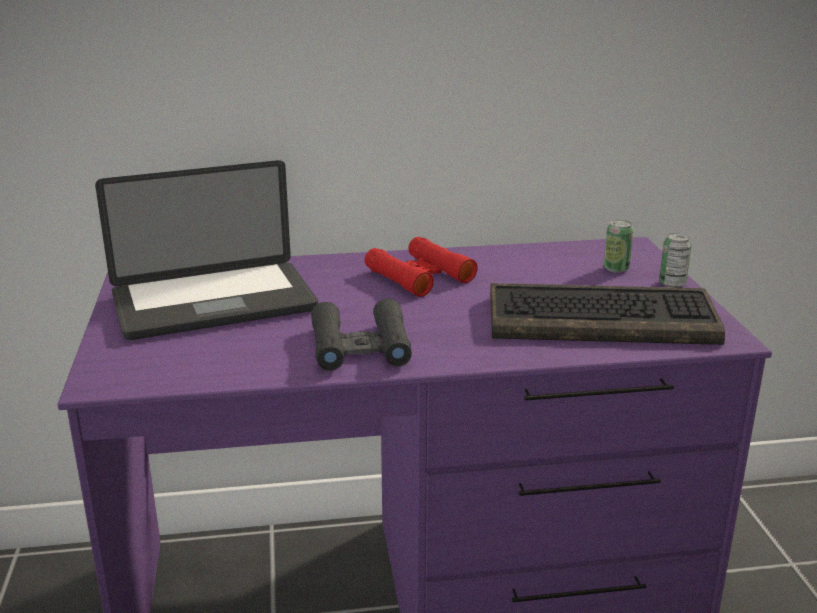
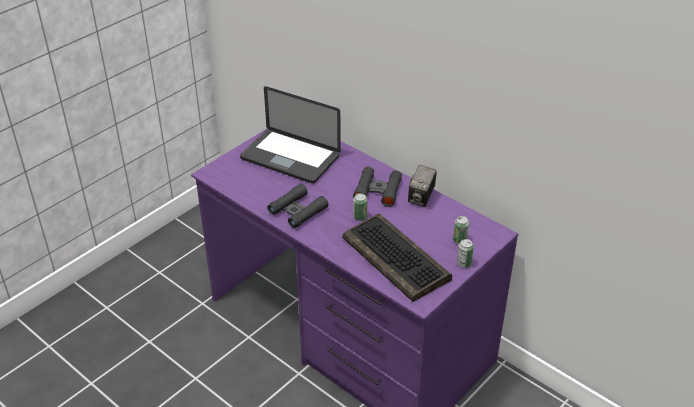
camera: 50 degrees right, 15 degrees up
red binoculars [365,237,478,297] -> black binoculars [353,166,402,207]
none -> can [353,193,367,221]
none -> camera [408,165,437,207]

